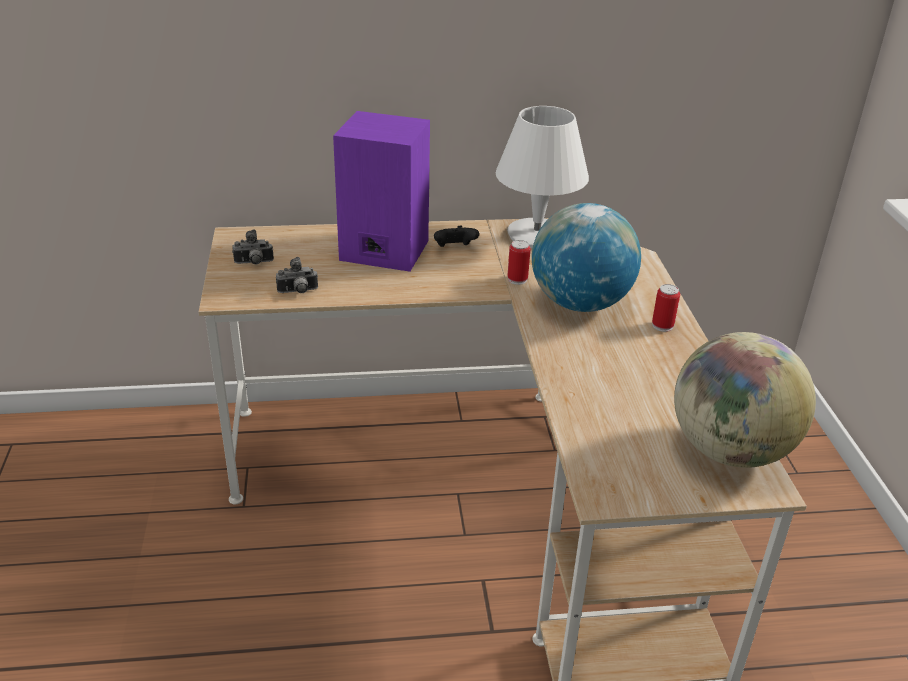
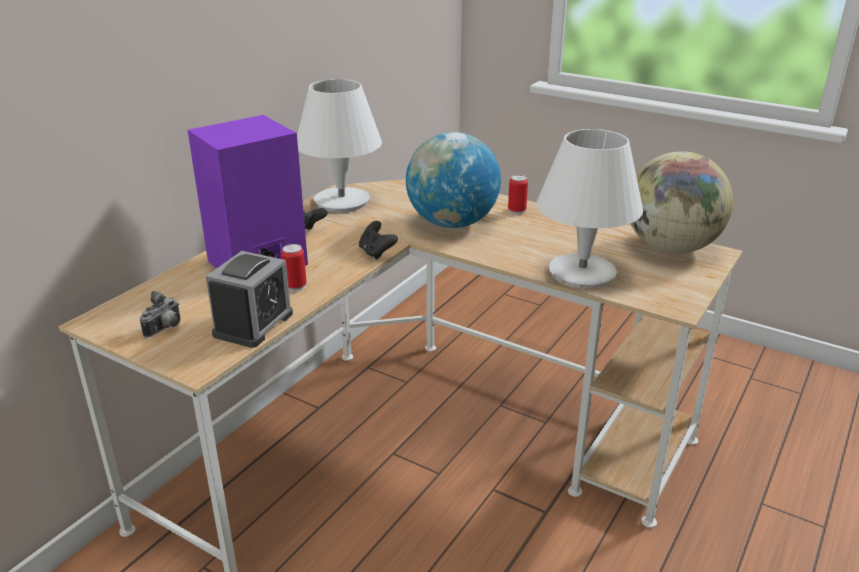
camera: 50 degrees left, 5 degrees down
camera [276,257,318,293] -> alarm clock [206,251,293,348]
can [507,240,530,285] -> can moved to [281,244,307,292]
none -> black game controller [359,221,398,260]
none -> white table lamp [537,129,643,288]

